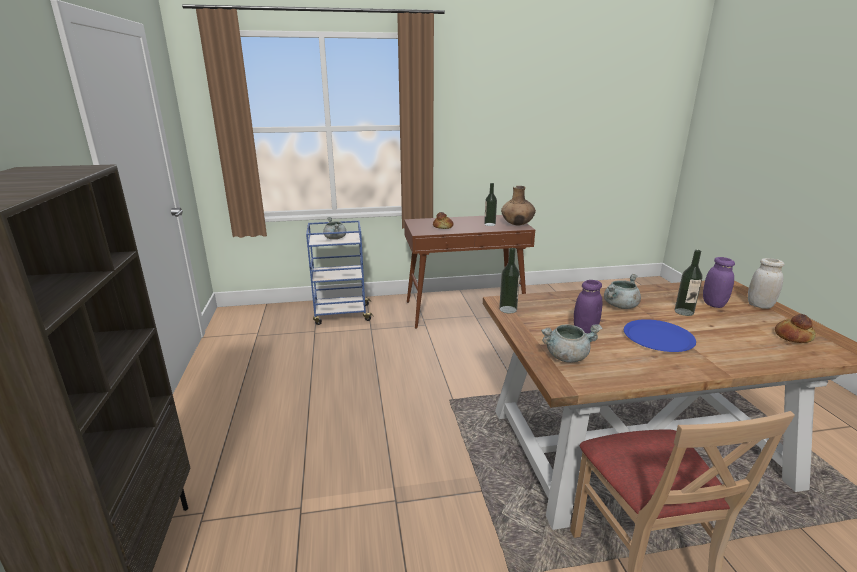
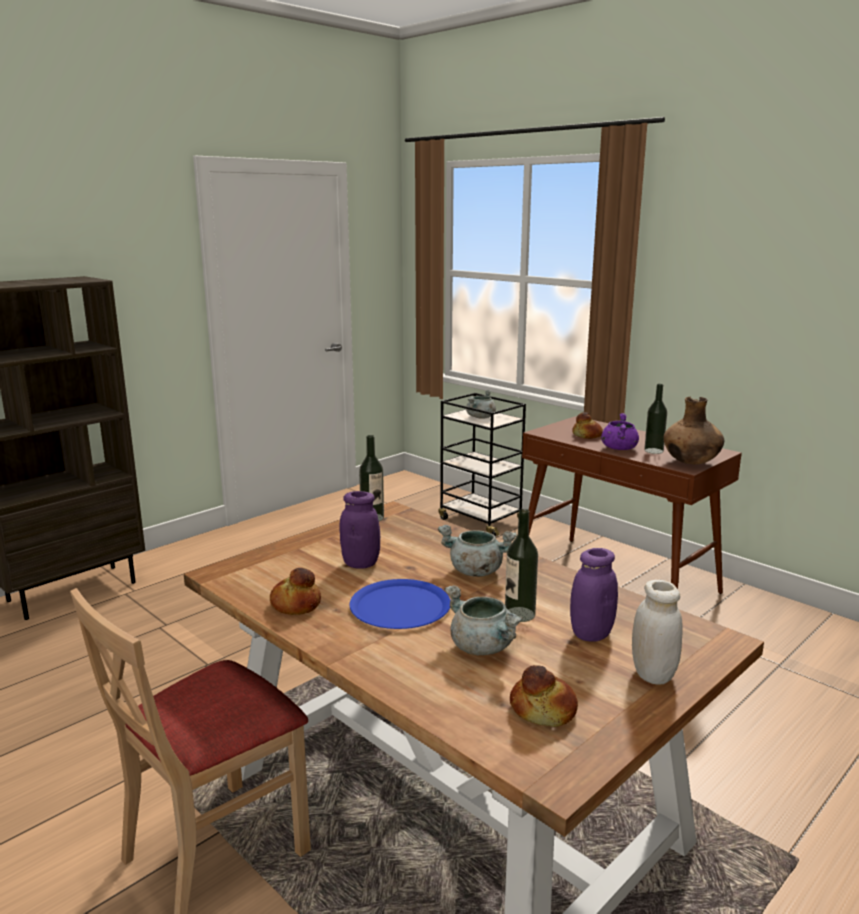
camera: 55 degrees right, 5 degrees down
blue cart [306,221,374,325] -> black cart [438,393,526,536]
grey cooking pot [541,324,602,363] -> grey cooking pot moved to [444,585,523,655]
none -> bread [270,568,321,615]
none -> purple cooking pot [601,413,639,450]

